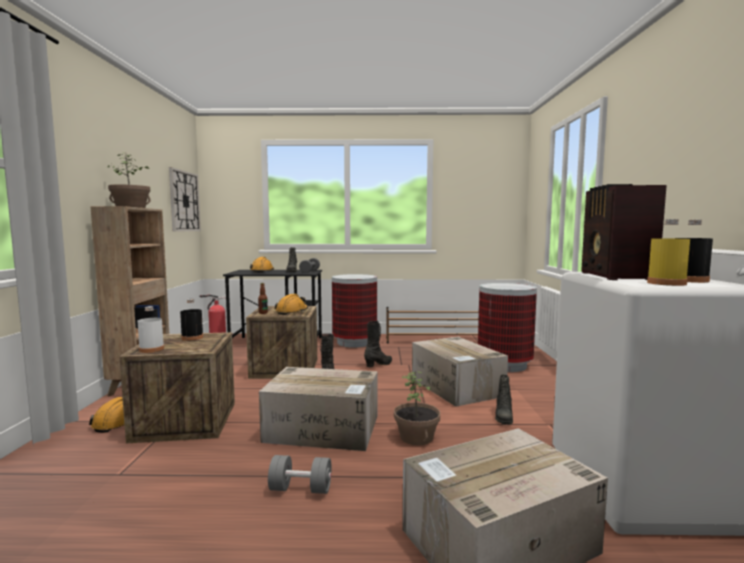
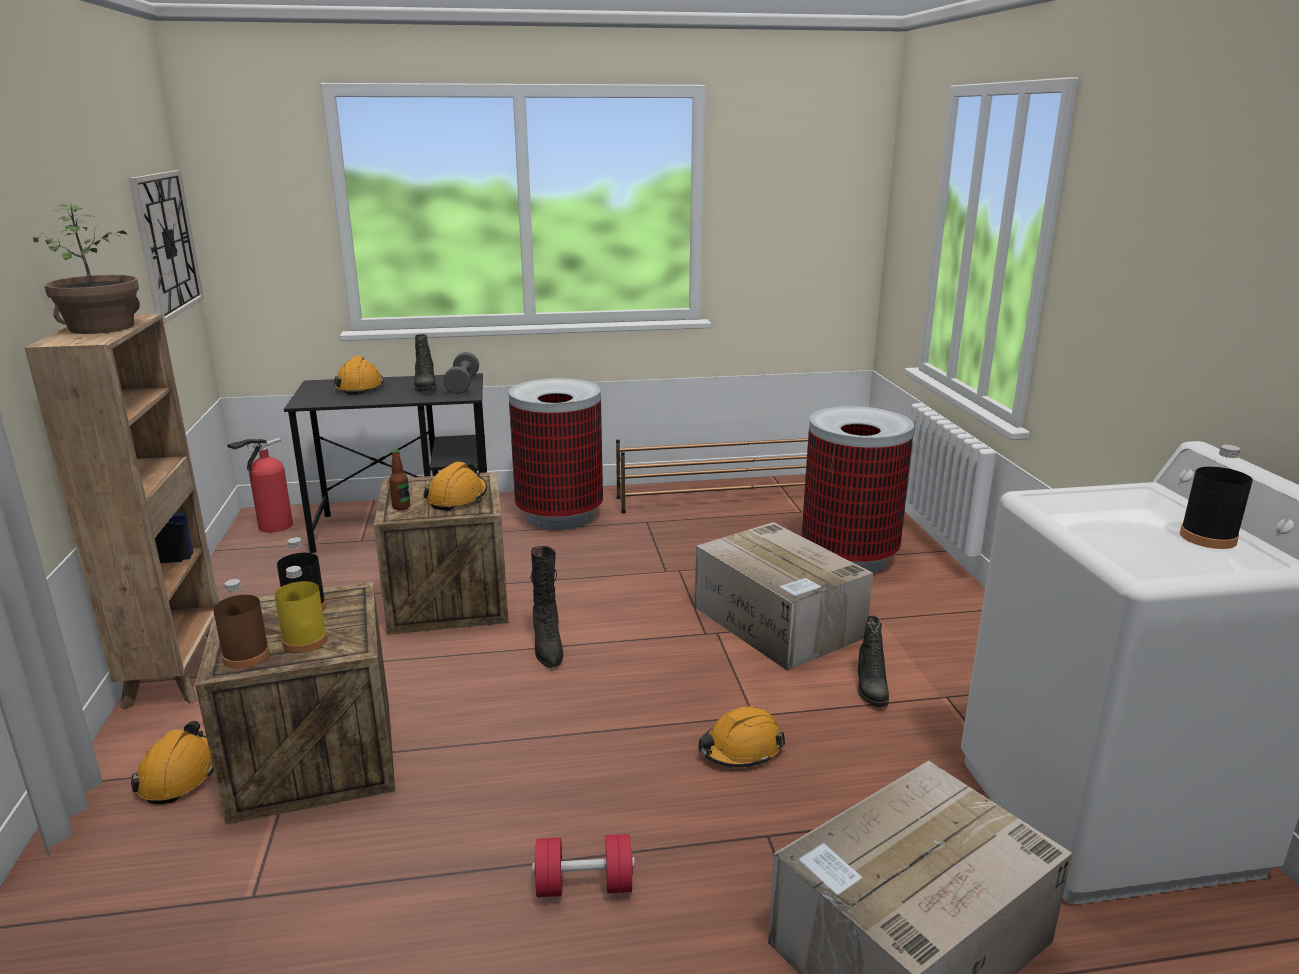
camera: 10 degrees left, 15 degrees up
white bottle [137,306,164,353] -> brown bottle [213,579,270,669]
cardboard box [259,367,377,451] -> none
grey dumbbell [268,455,332,494] -> red dumbbell [532,834,635,897]
black boot [364,321,392,367] -> none
potted plant [394,371,440,445] -> orange hard hat [698,706,785,767]
radio [581,184,667,280] -> none
yellow bottle [647,219,690,286] -> yellow bottle moved to [275,566,327,653]

